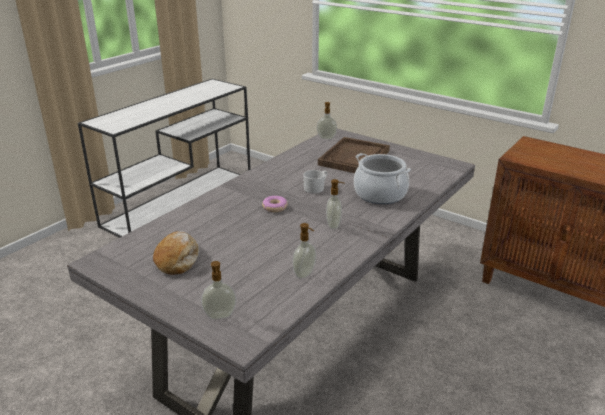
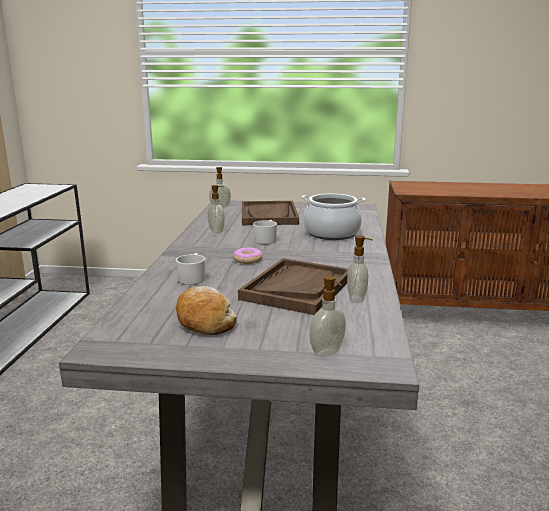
camera: 30 degrees left, 10 degrees down
soap dispenser [326,179,345,229] -> soap dispenser moved to [207,185,225,233]
none -> white mug [176,253,205,285]
none -> brown tray [238,258,348,315]

